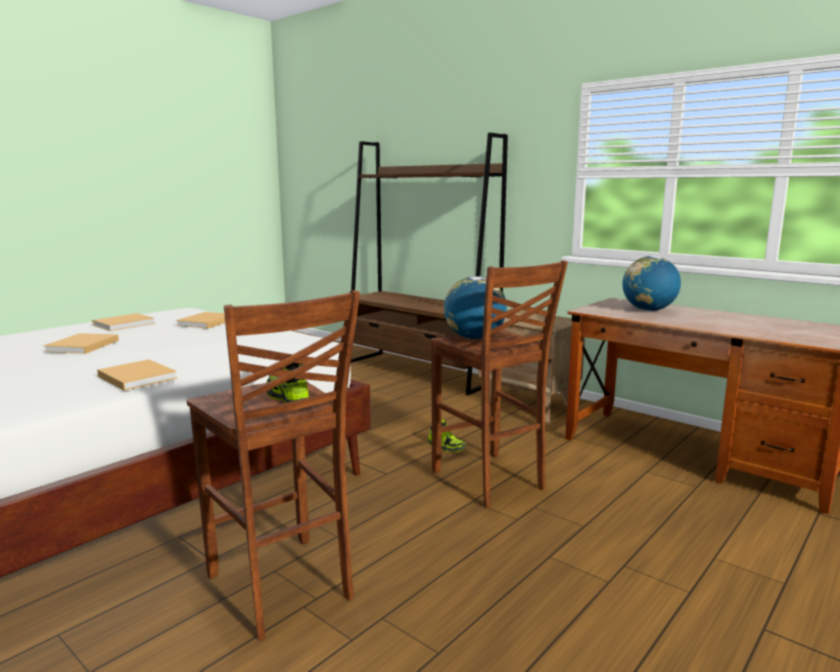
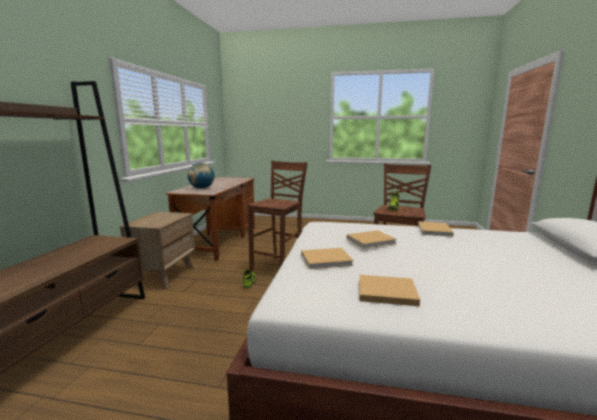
camera: 120 degrees left, 0 degrees up
beige book [43,333,119,354] -> beige book moved to [347,230,397,249]
globe [444,276,507,339] -> none

